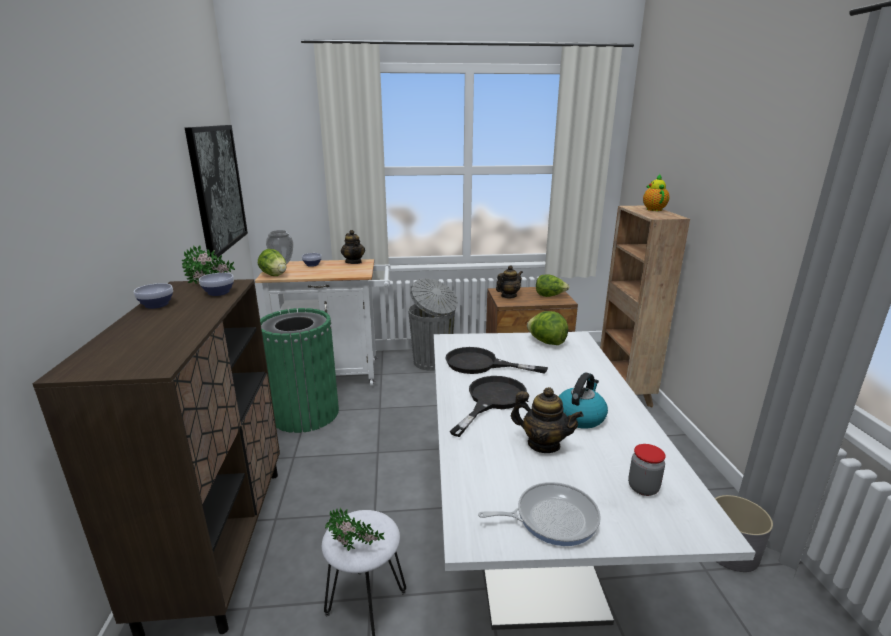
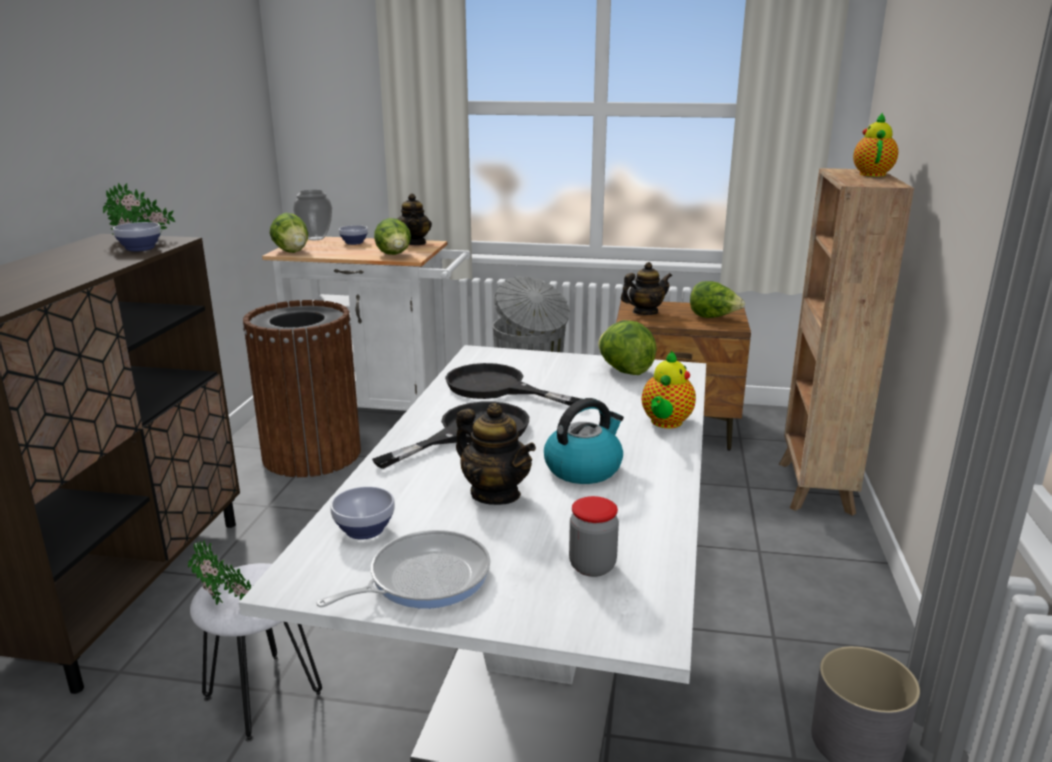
camera: 15 degrees right, 0 degrees up
bowl [134,283,173,309] -> bowl moved to [330,486,395,539]
picture [185,125,248,260] -> none
green trash can [260,308,339,433] -> brown trash can [243,300,361,477]
frying pan [478,482,601,546] -> frying pan turned 45 degrees counterclockwise [316,530,490,609]
none -> lettuce [374,218,411,255]
none -> teapot [642,351,696,429]

